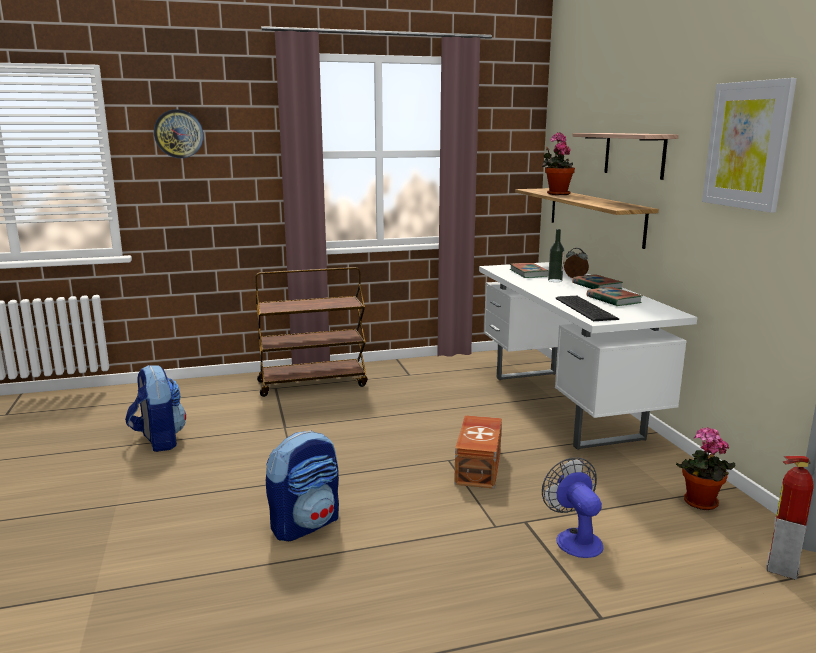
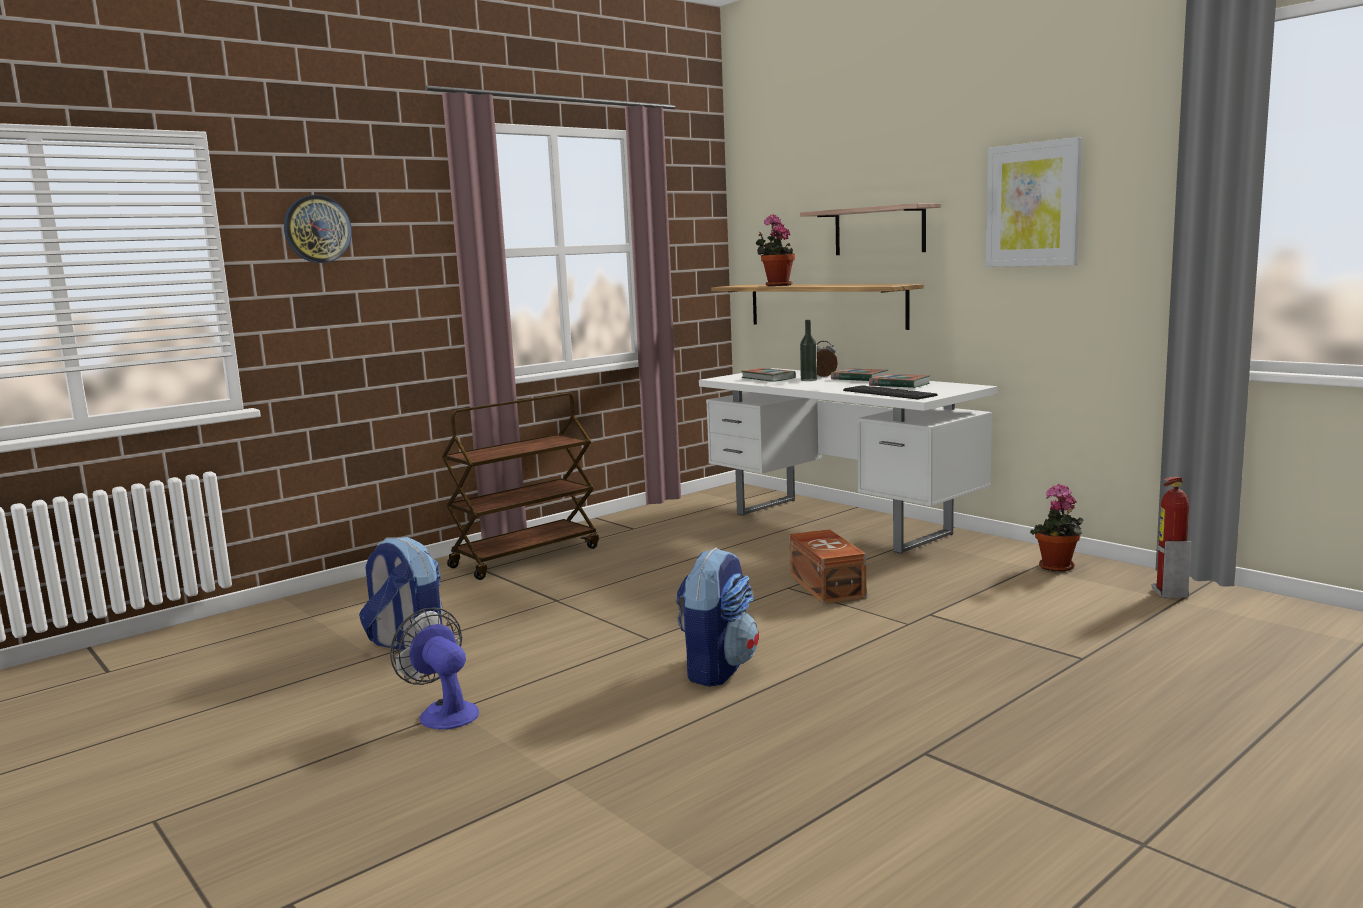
camera: 25 degrees left, 5 degrees down
fan [542,457,603,558] -> fan moved to [390,607,479,730]

